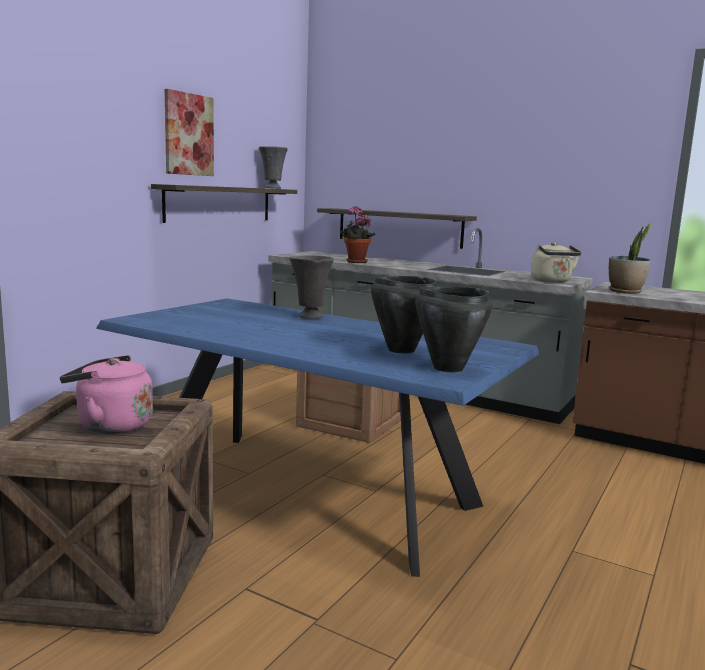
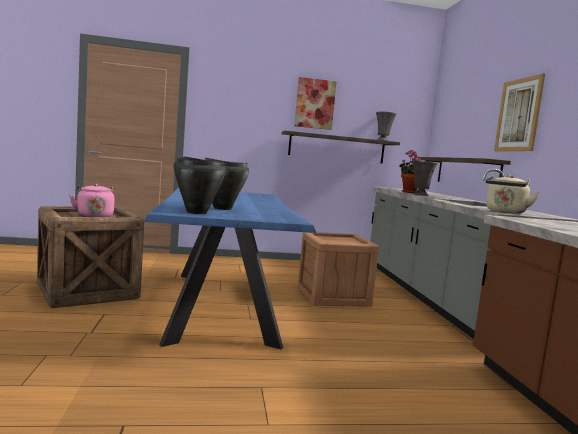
camera: 50 degrees right, 5 degrees down
grey vase [289,255,334,319] -> grey vase moved to [412,160,438,196]
potted plant [609,221,653,294] -> none
none -> picture [494,73,545,151]

